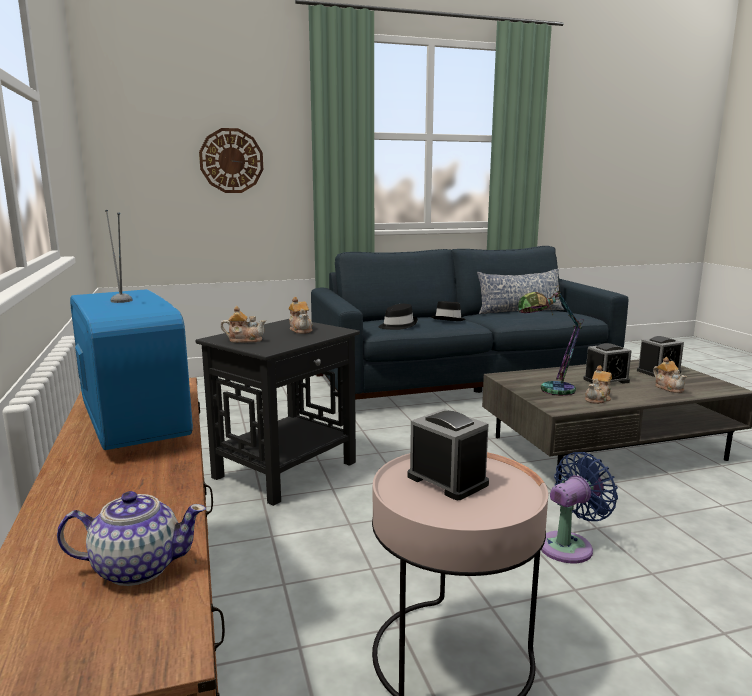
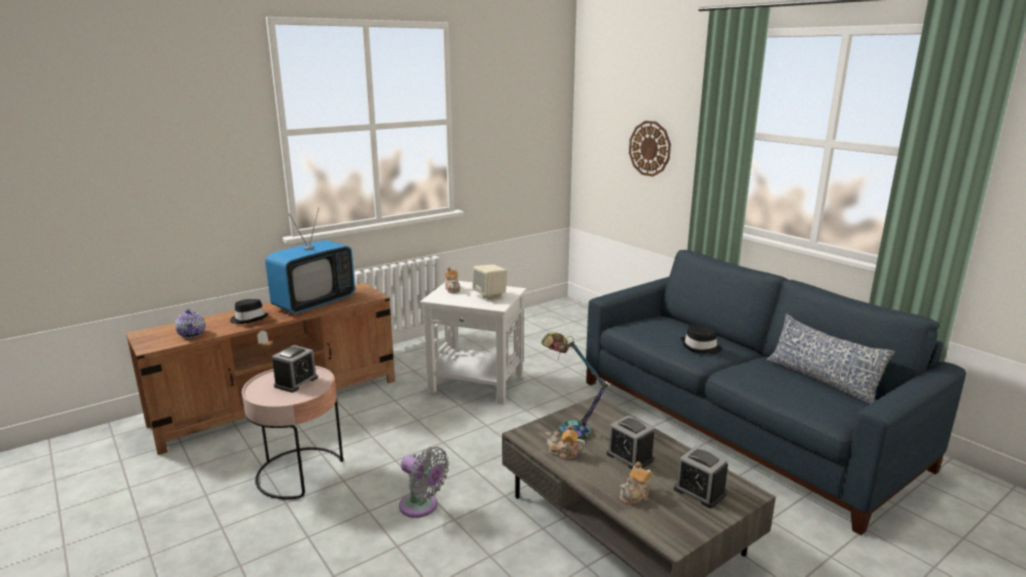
camera: 70 degrees right, 5 degrees up
black side table [196,319,360,506] -> white side table [420,281,527,405]
teapot [288,297,313,334] -> beige speaker [472,264,507,302]
black hat [379,304,418,330] -> black hat moved to [230,299,269,324]
blue fan [541,452,618,563] -> grey fan [399,447,449,518]

